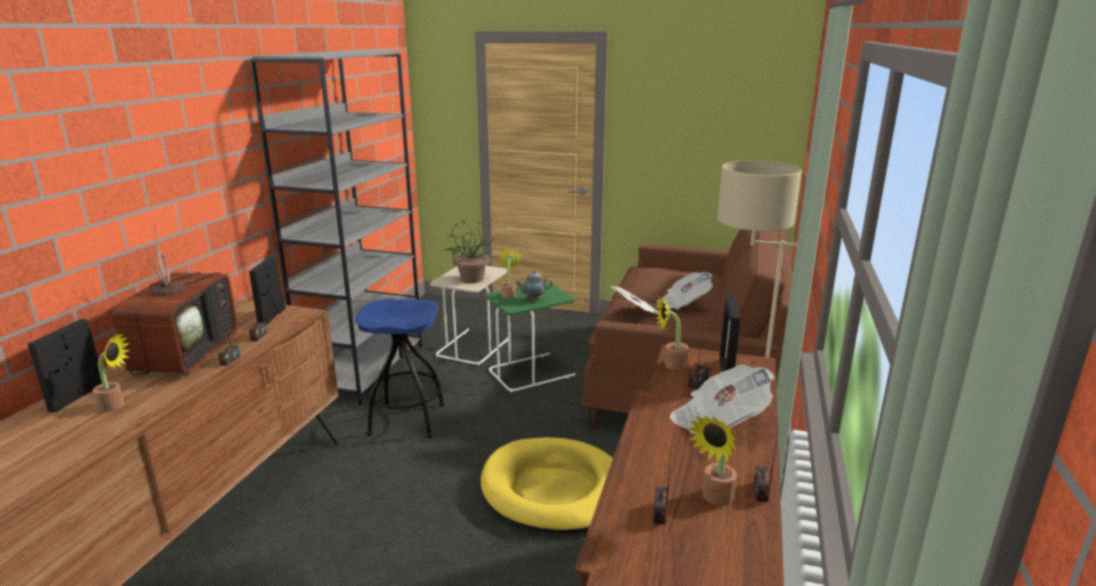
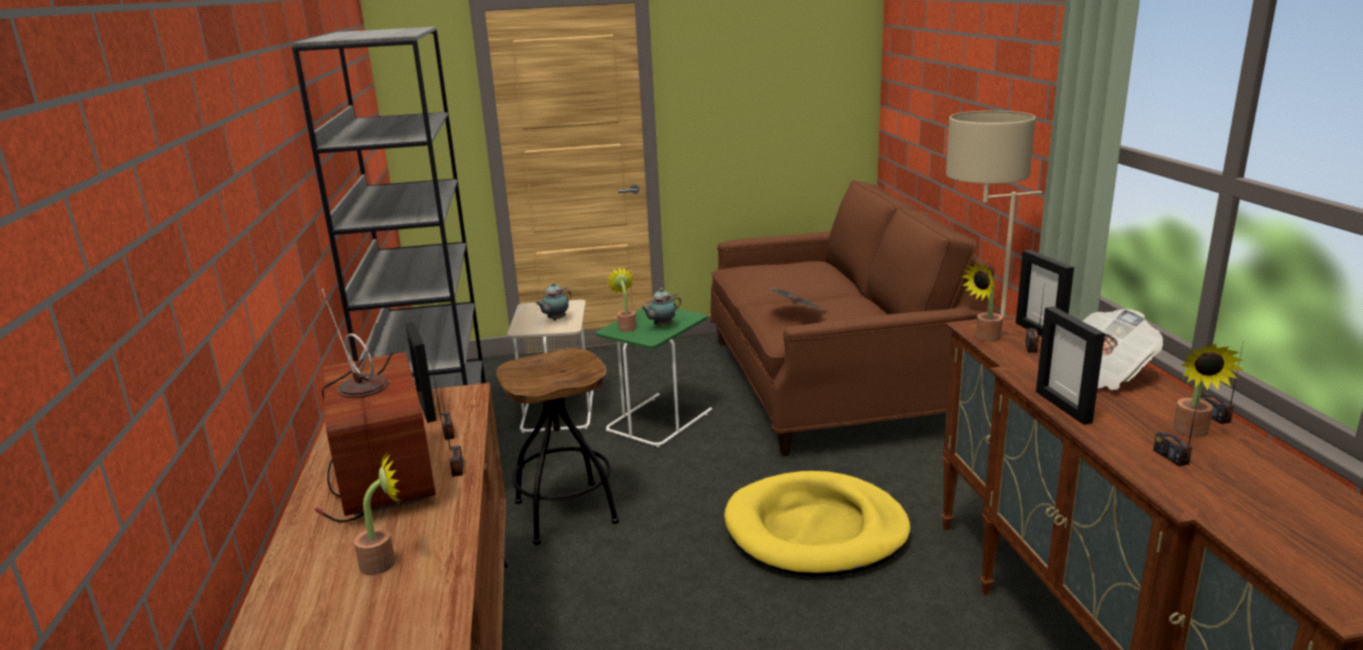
camera: 25 degrees left, 0 degrees up
picture frame [28,319,102,413] -> picture frame moved to [1036,306,1105,425]
blue stool [355,299,445,438] -> brown stool [496,349,619,545]
potted plant [443,219,496,283] -> teapot [536,283,572,320]
newspaper [657,272,713,310] -> none

